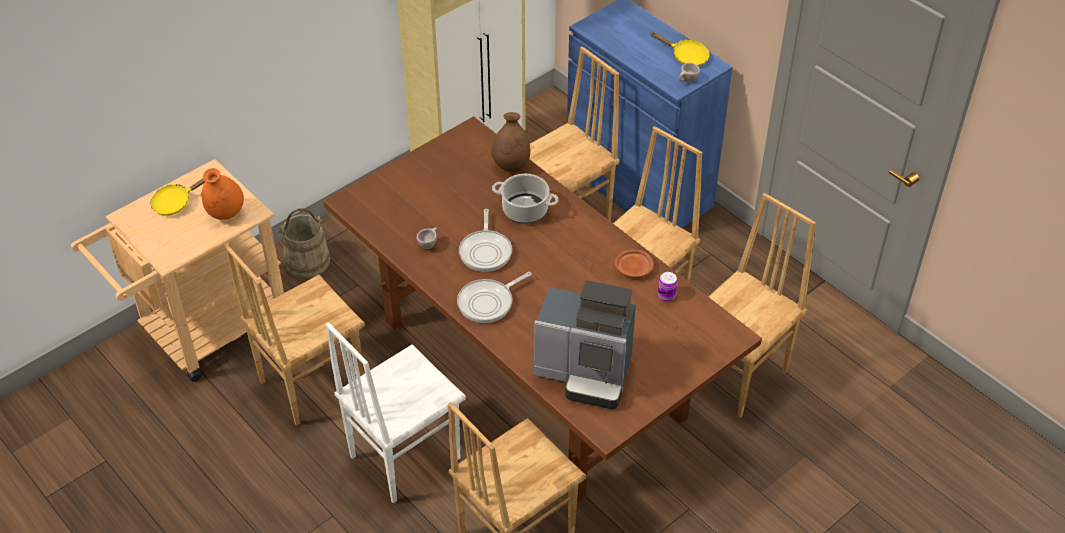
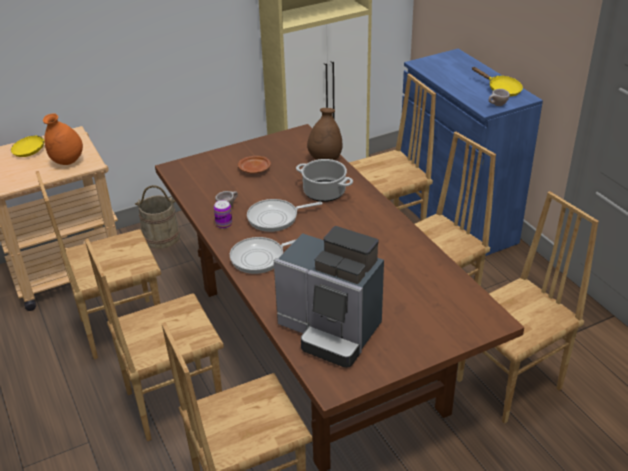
camera: 15 degrees right, 10 degrees down
white chair [326,322,466,503] -> brown chair [85,238,224,441]
frying pan [459,209,512,272] -> frying pan turned 60 degrees clockwise [247,199,322,232]
brown plate [614,249,653,277] -> brown plate moved to [238,156,271,174]
can [658,272,678,301] -> can moved to [214,200,232,229]

